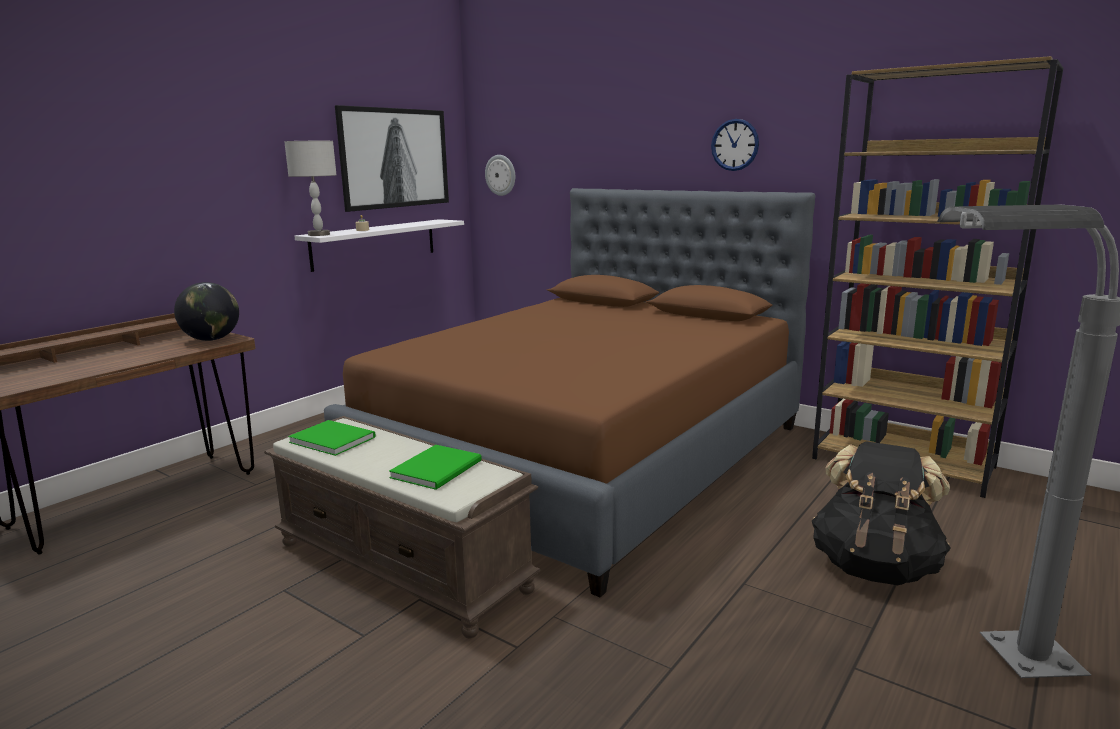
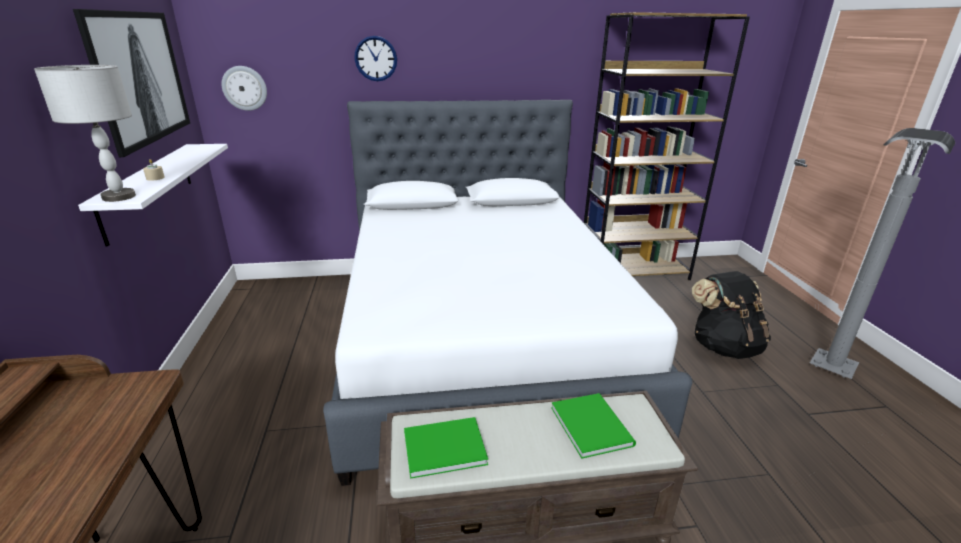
camera: 45 degrees left, 10 degrees up
globe [174,282,239,341] -> none
brown bed [324,188,815,597] -> white bed [323,100,693,486]
wall clock [711,119,759,171] -> wall clock moved to [354,36,397,81]

